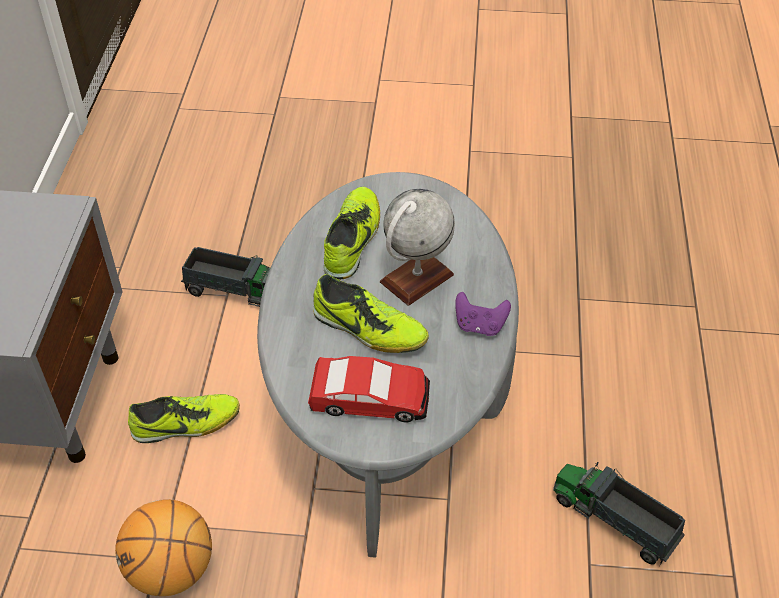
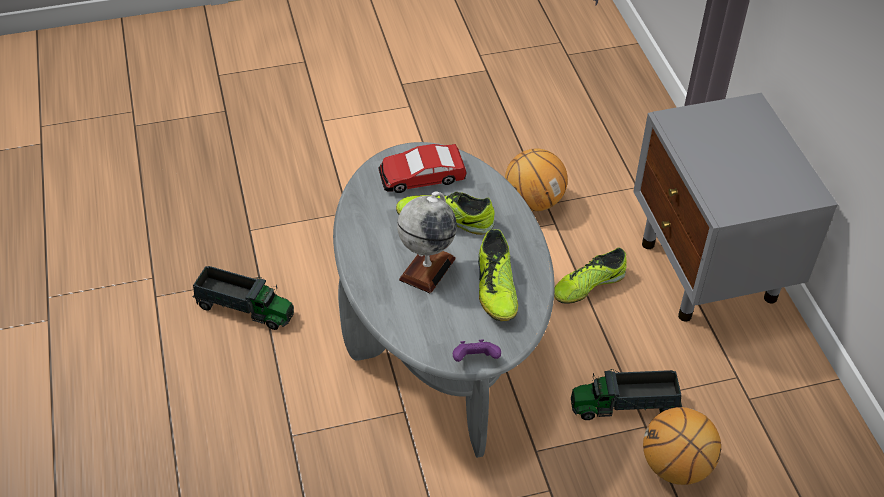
camera: 160 degrees right, 0 degrees up
purple game controller [455,292,511,336] -> purple game controller moved to [453,340,501,362]
none -> basketball [643,407,721,485]

